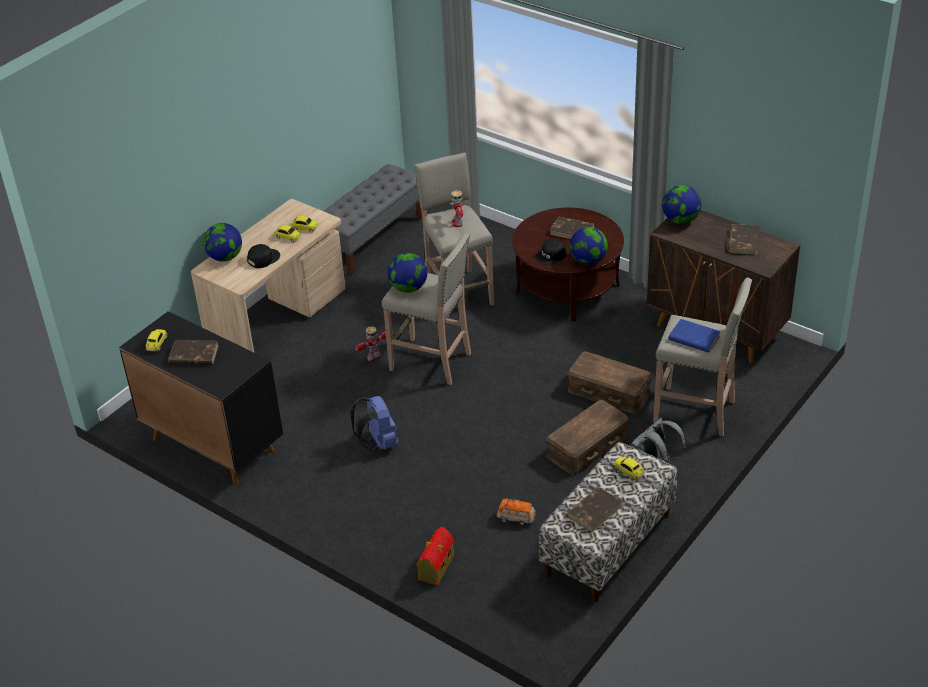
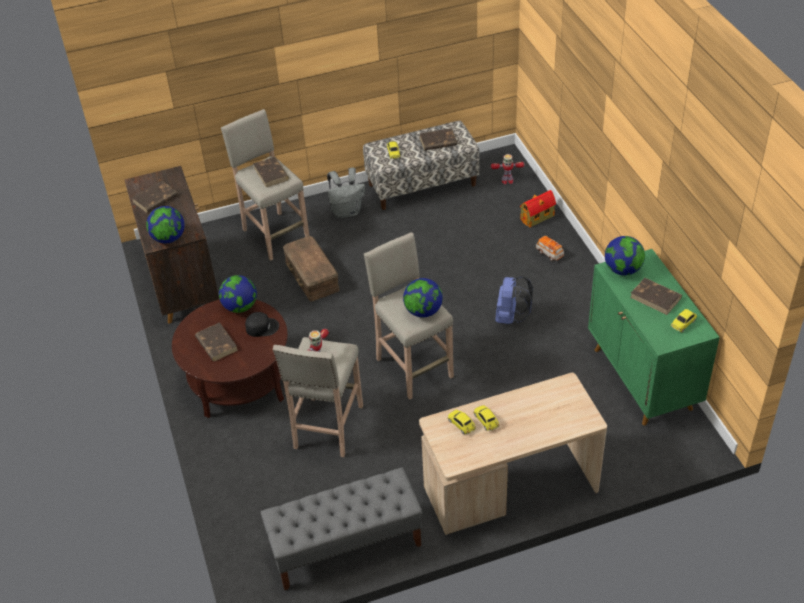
camera: 145 degrees left, 5 degrees up
black cabinet [119,311,283,485] -> green cabinet [588,249,720,425]
globe [203,223,242,262] -> globe moved to [605,236,645,275]
black cap [247,244,280,268] -> none
toy robot [355,326,386,362] -> toy robot moved to [491,154,524,184]
toy car [496,499,536,525] -> toy car moved to [536,236,564,261]
brown storage box [546,400,629,476] -> none
blue book [668,319,721,353] -> brown book [253,157,289,187]

